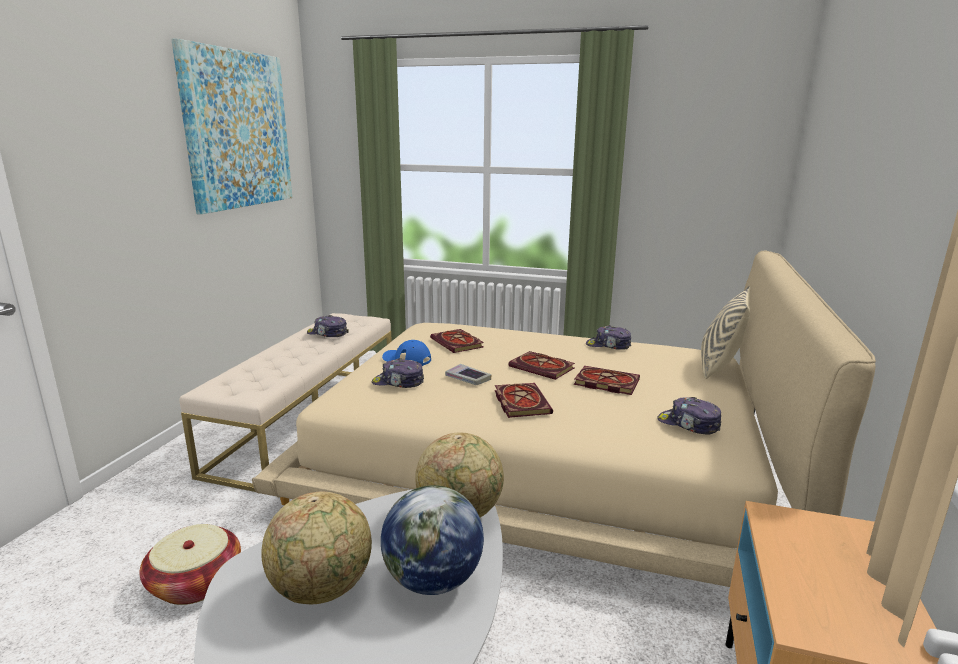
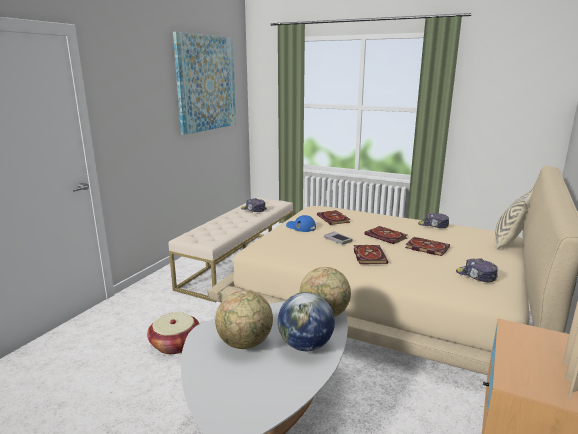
camera: 10 degrees right, 0 degrees up
cap [372,358,424,388] -> none

